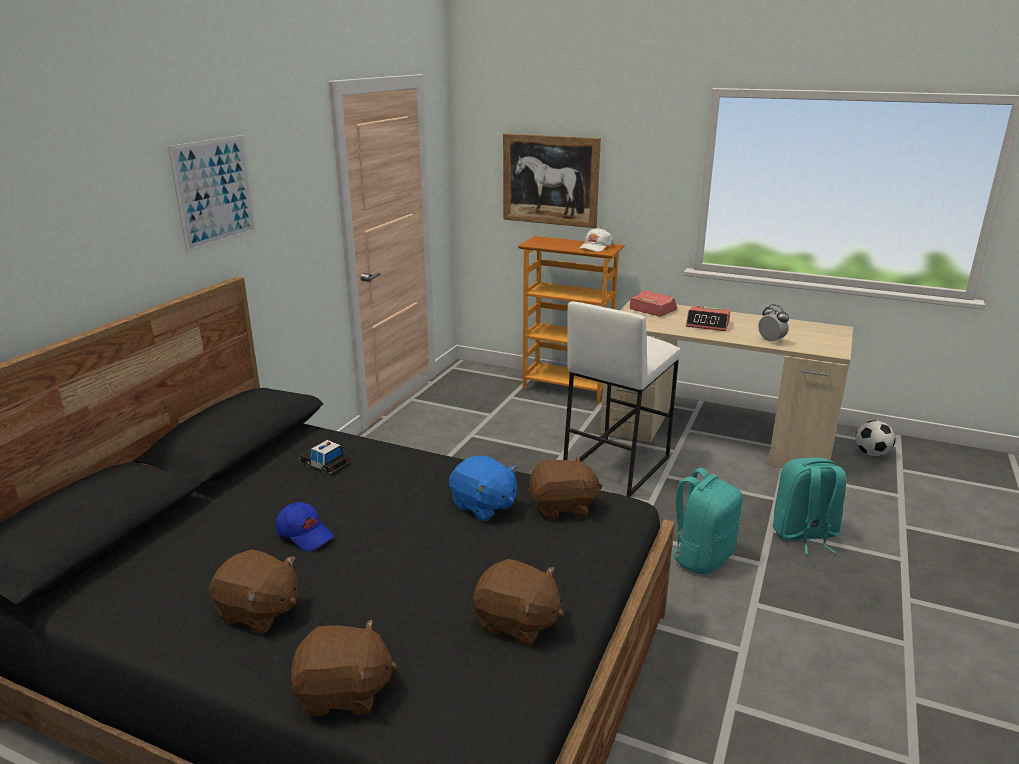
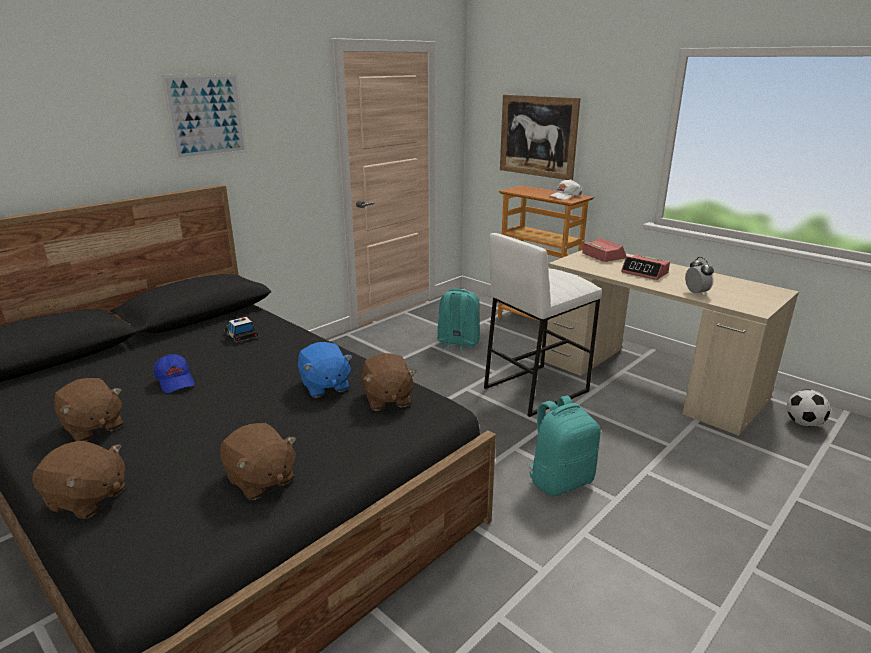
camera: 20 degrees right, 0 degrees up
brown plush toy [528,456,603,519] -> brown plush toy turned 60 degrees clockwise [361,353,416,411]
turquoise backpack [773,458,846,555] -> turquoise backpack moved to [437,289,480,353]

